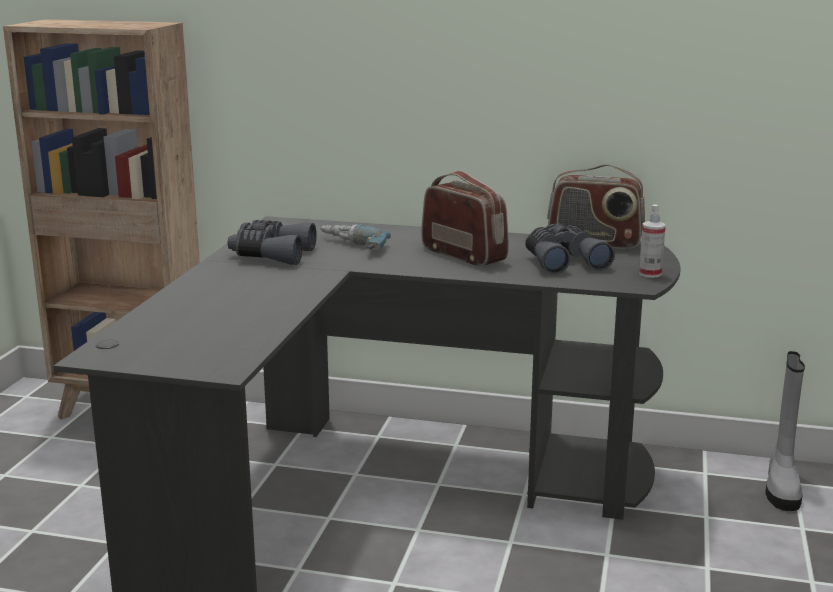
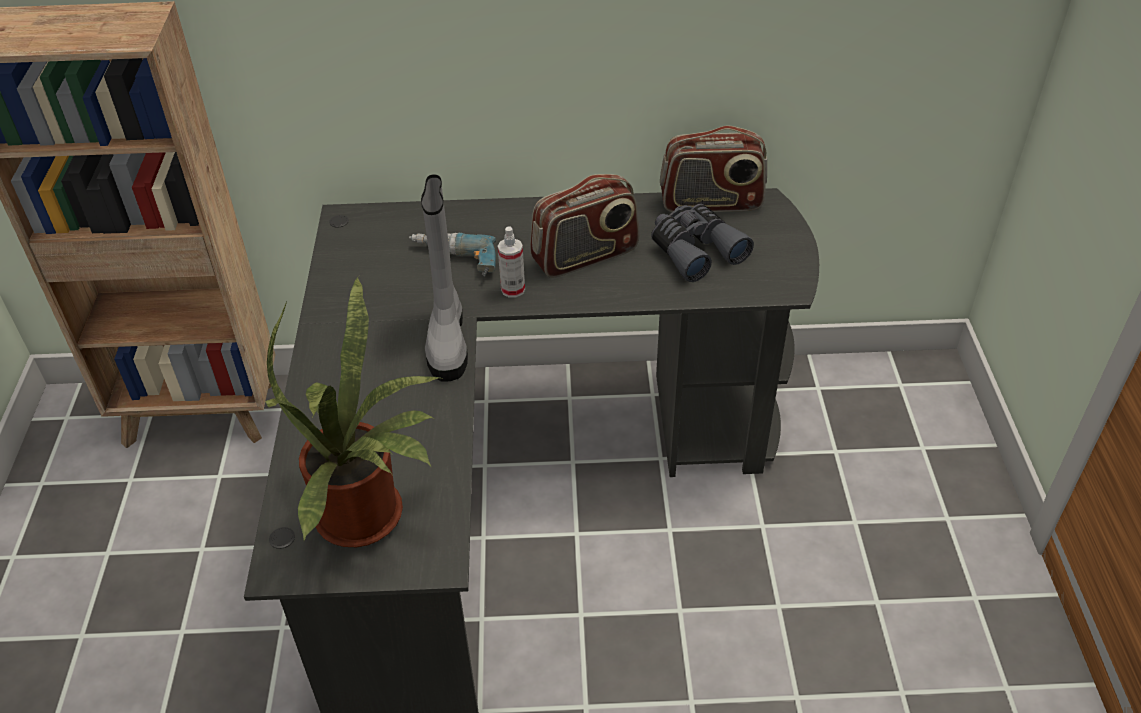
camera: 15 degrees left, 25 degrees up
grey binoculars [228,220,317,265] -> none
radio [421,171,509,266] -> radio turned 120 degrees clockwise [530,174,640,278]
spray bottle [639,204,666,278] -> spray bottle moved to [498,226,525,298]
grey boot [766,351,805,511] -> grey boot moved to [421,174,468,382]
none -> potted plant [265,276,440,547]

